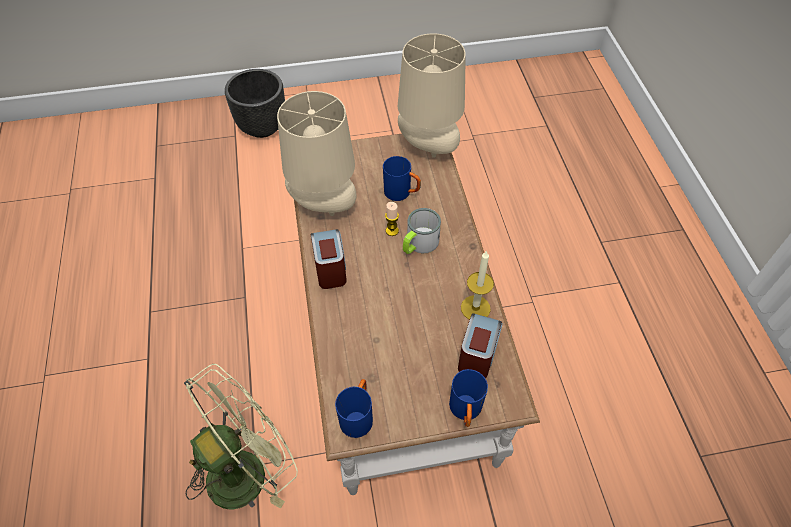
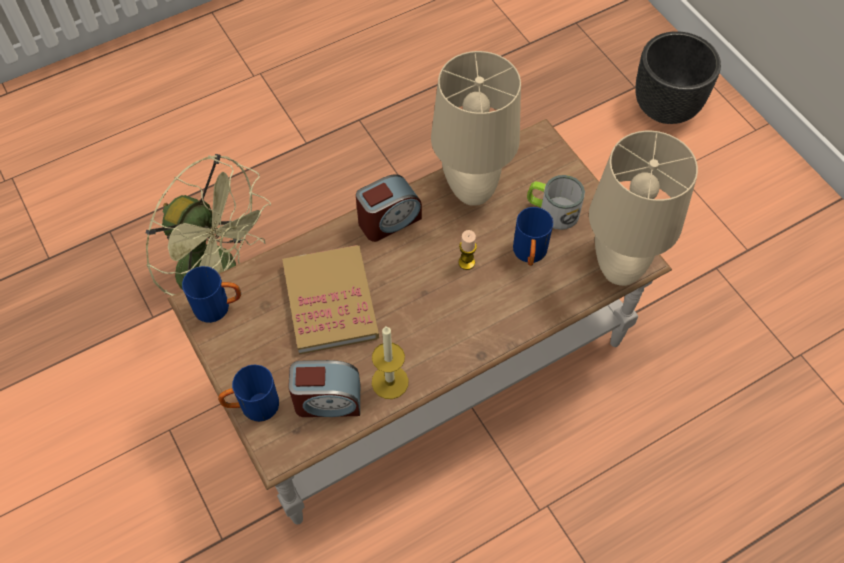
camera: 70 degrees right, 5 degrees up
mug [403,208,441,254] -> mug moved to [527,175,585,230]
none -> book [282,245,379,355]

